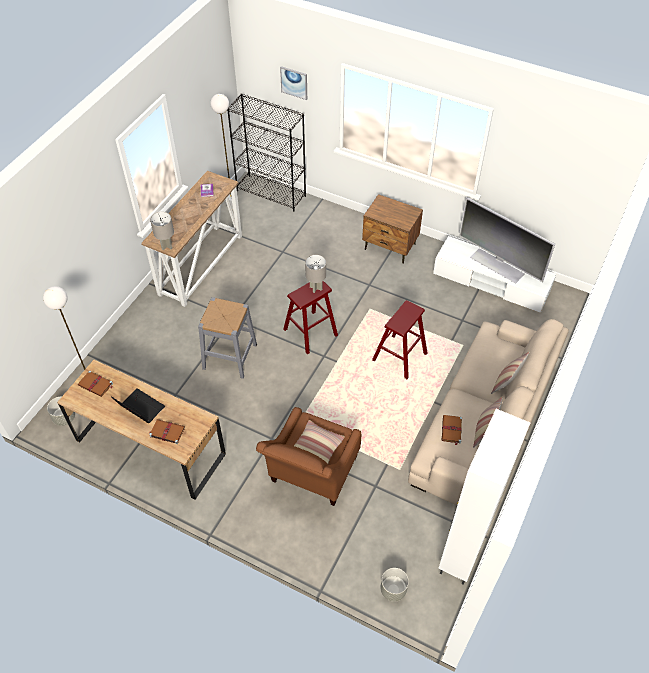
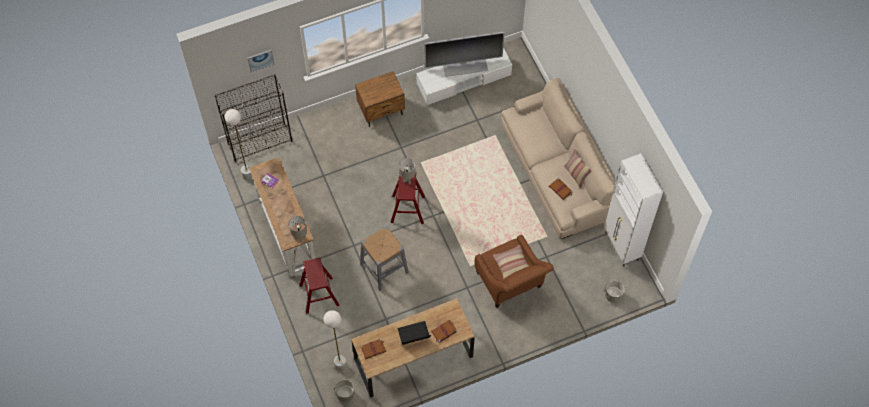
camera: 50 degrees left, 10 degrees up
red stool [372,300,427,379] -> red stool moved to [299,258,339,314]
pillow [491,352,529,394] -> none

